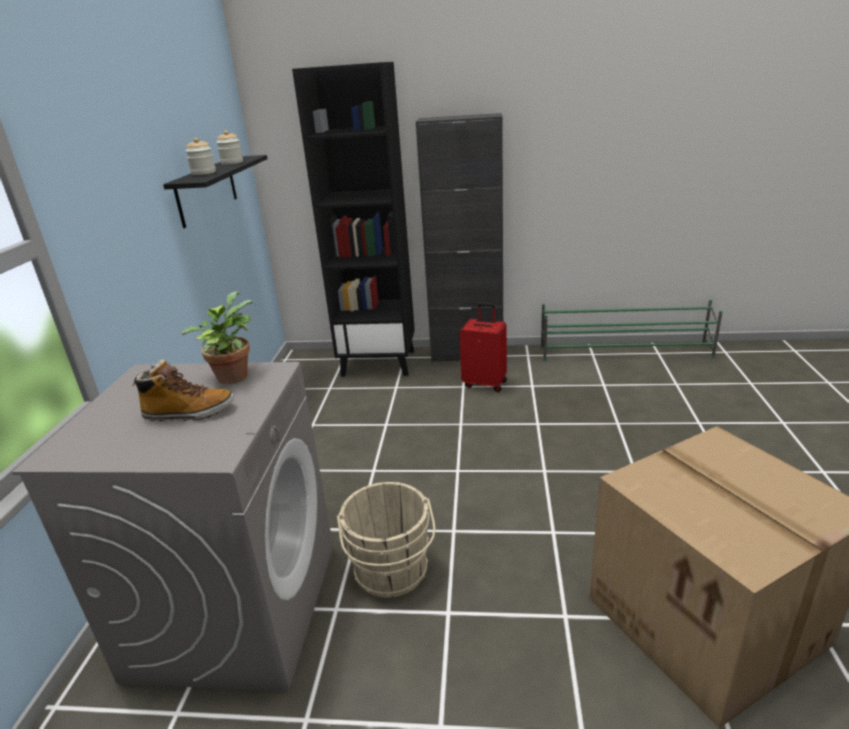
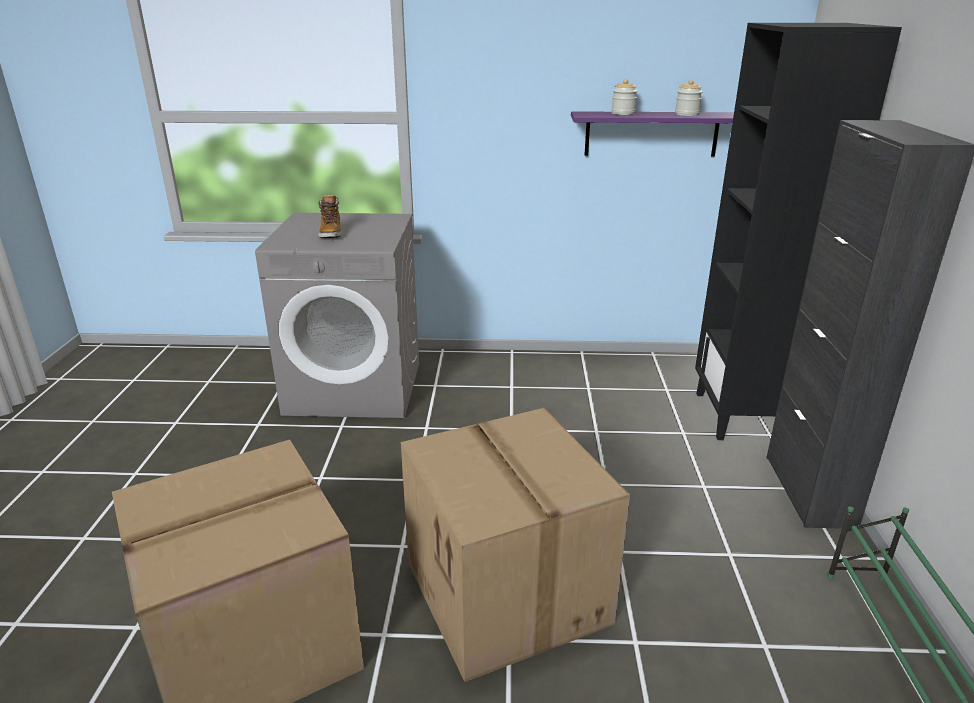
camera: 85 degrees right, 0 degrees up
black shelf [163,155,267,228] -> purple shelf [571,111,734,157]
potted plant [181,291,253,384] -> none
beige bucket [337,482,436,598] -> none
red suitcase [459,303,507,392] -> none
none -> cardboard box [401,408,630,682]

